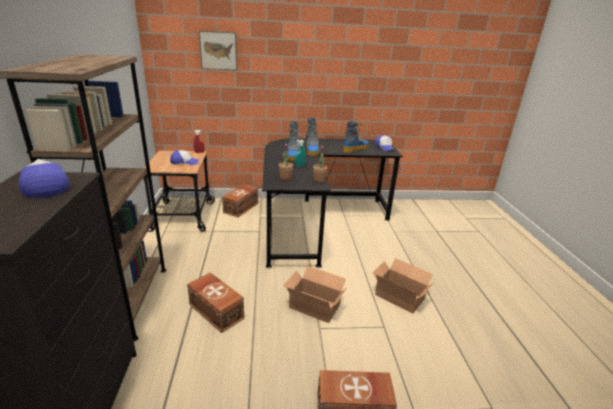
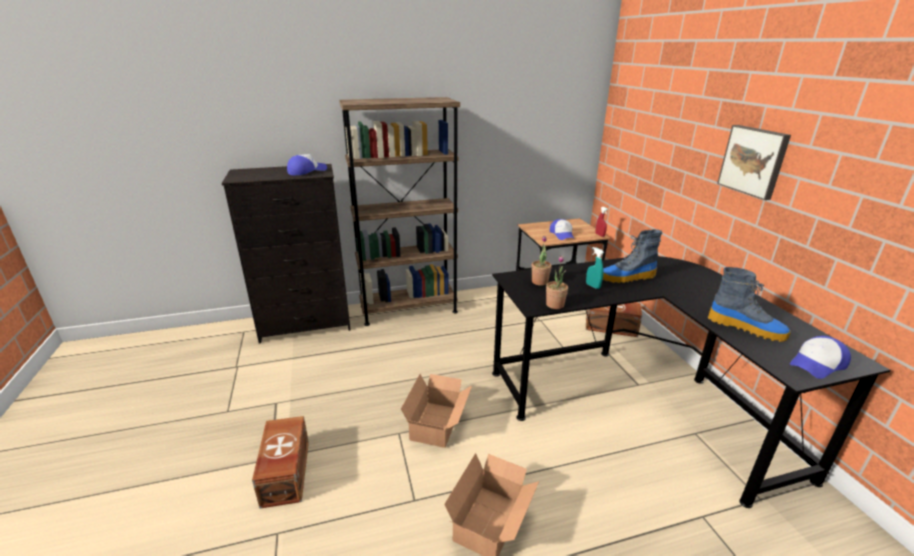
camera: 80 degrees right, 0 degrees up
brown storage box [187,272,244,333] -> none
picture [199,31,237,70] -> picture moved to [717,125,791,200]
boot [306,118,319,156] -> none

